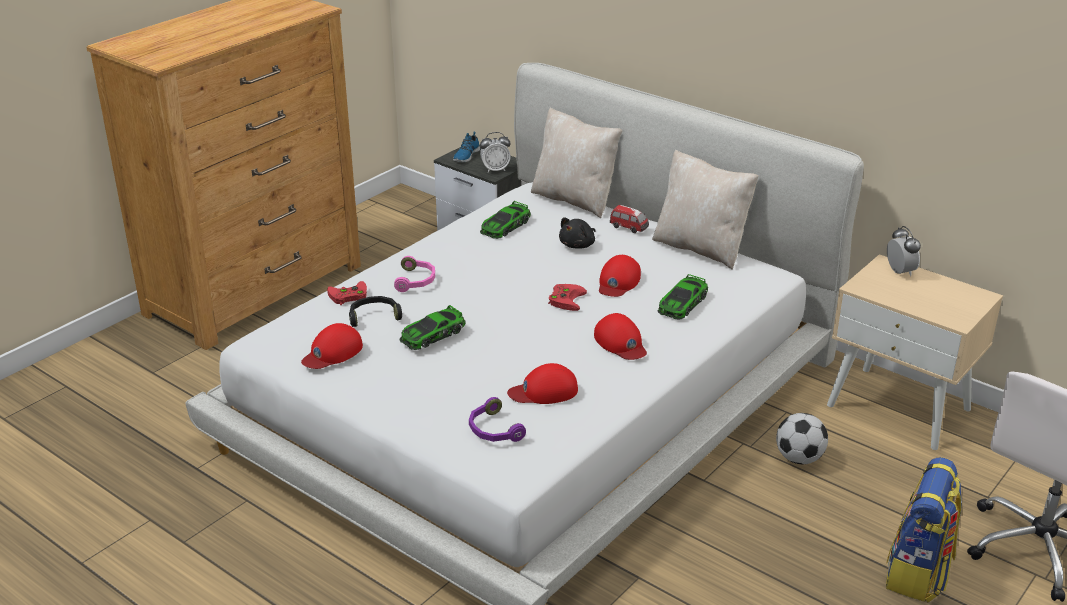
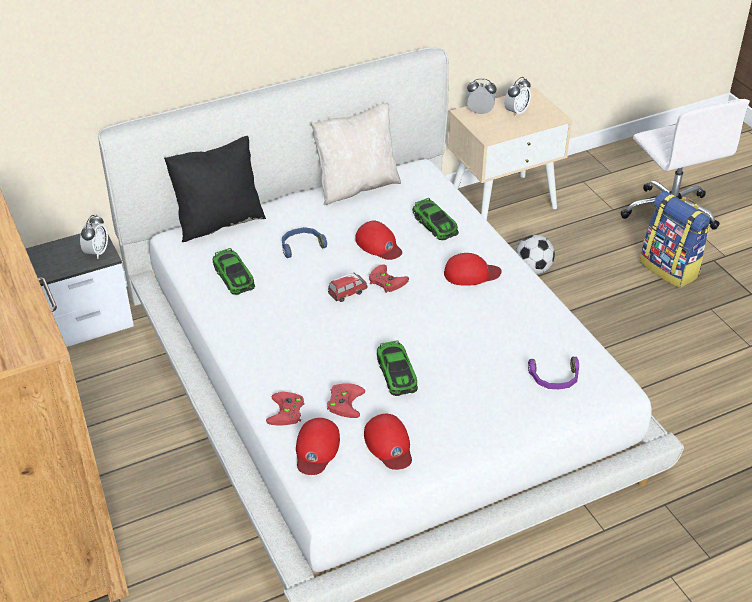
camera: 65 degrees left, 10 degrees up
black headphones [349,296,402,327] -> red game controller [327,383,365,418]
pink headphones [394,256,435,292] -> none
shoe [453,132,480,162] -> none
red cap [507,363,578,404] -> red cap moved to [296,418,340,475]
beige pillow [531,108,622,218] -> black pillow [164,136,266,242]
black plush toy [559,217,596,249] -> blue headphones [282,227,327,258]
toy car [610,205,649,233] -> toy car moved to [328,272,368,302]
none -> alarm clock [504,77,531,117]

